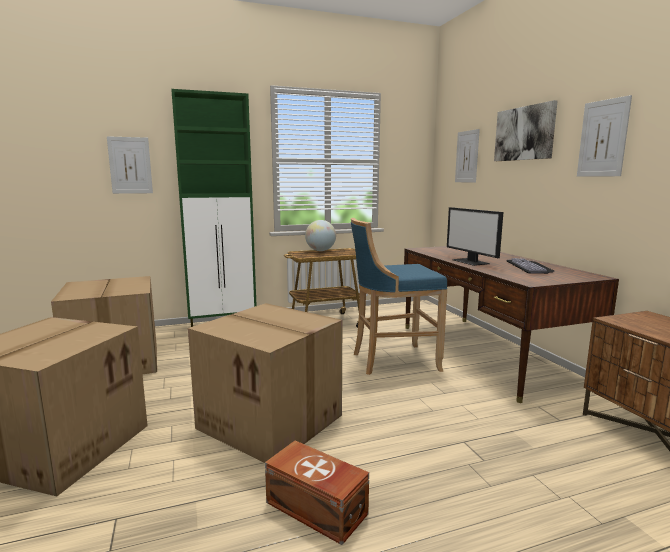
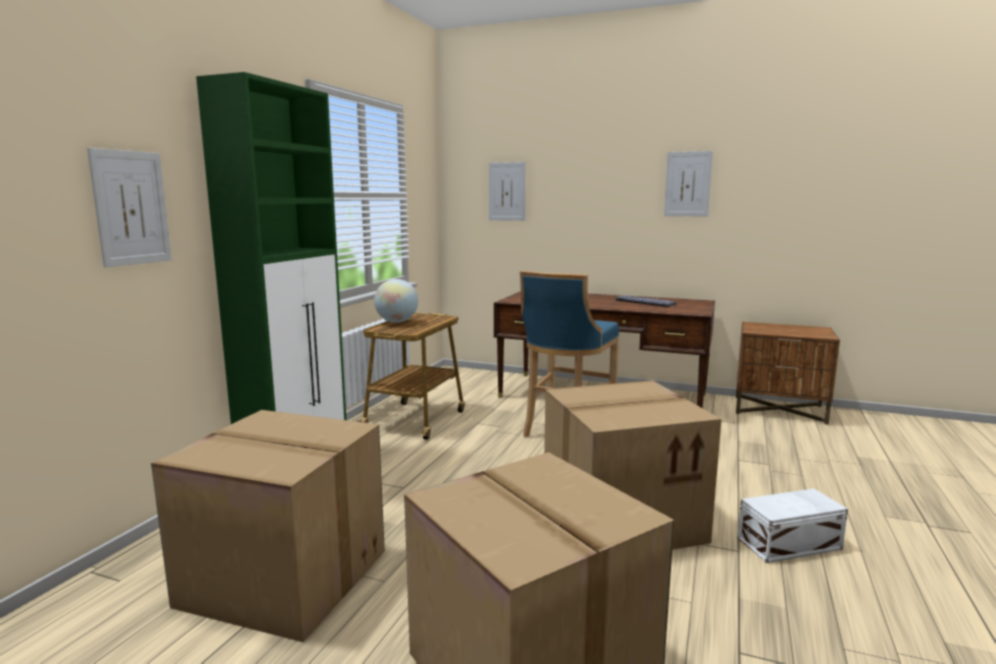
camera: 50 degrees left, 0 degrees up
brown storage box [265,440,369,545] -> white storage box [737,489,848,563]
monitor [447,207,503,266] -> none
picture [494,100,557,161] -> none

